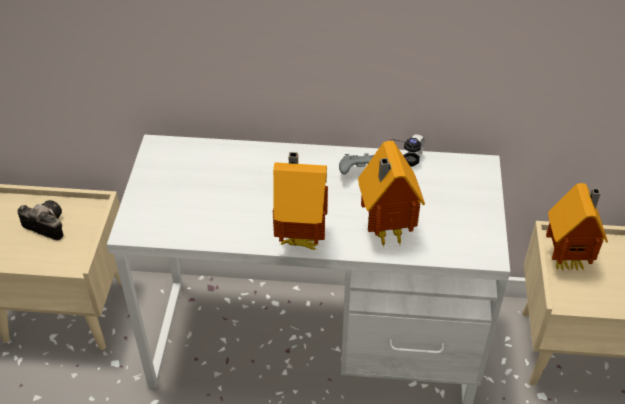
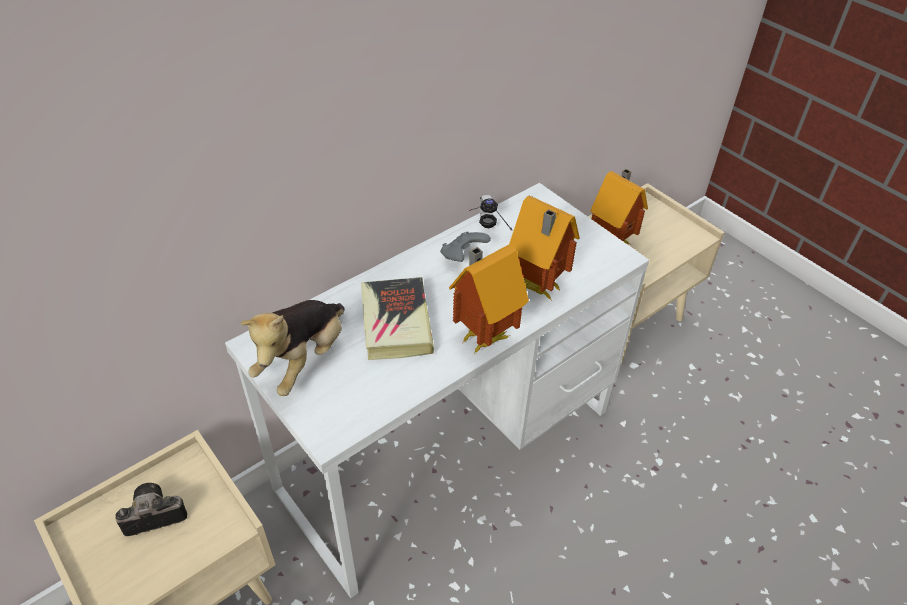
camera: 45 degrees left, 0 degrees up
none -> plush toy [241,300,345,396]
none -> book [361,277,434,360]

